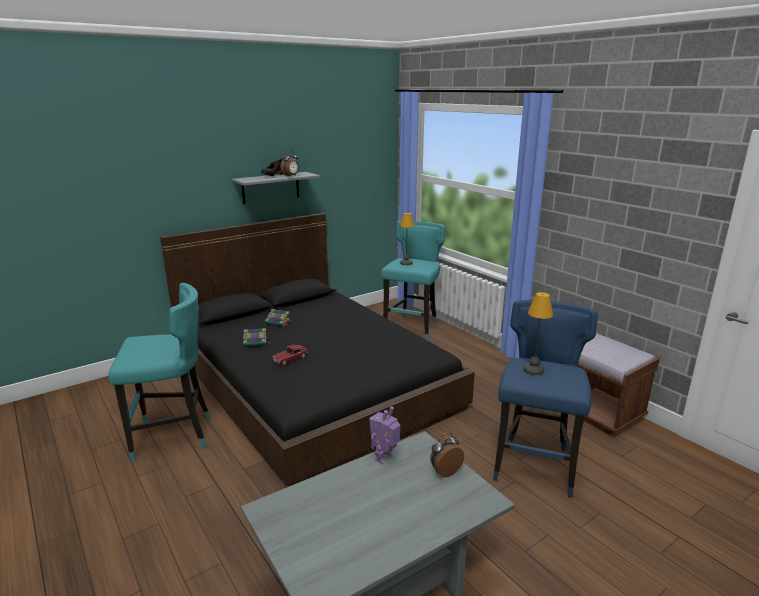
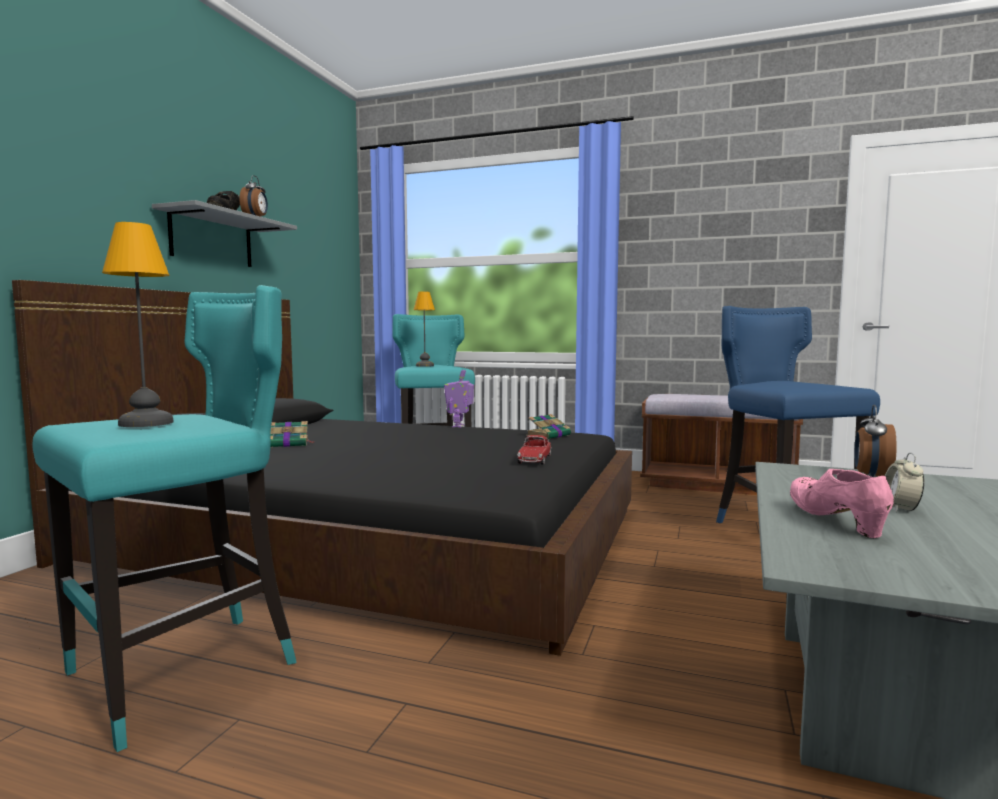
camera: 35 degrees left, 15 degrees down
book [243,328,270,347] -> book moved to [526,414,571,439]
toy car [273,345,308,365] -> toy car moved to [517,435,551,465]
toy robot [369,406,400,464] -> toy robot moved to [444,370,474,427]
table lamp [523,292,553,375] -> table lamp moved to [102,222,173,427]
none -> pink shoe [790,469,894,538]
none -> alarm clock [885,453,924,512]

